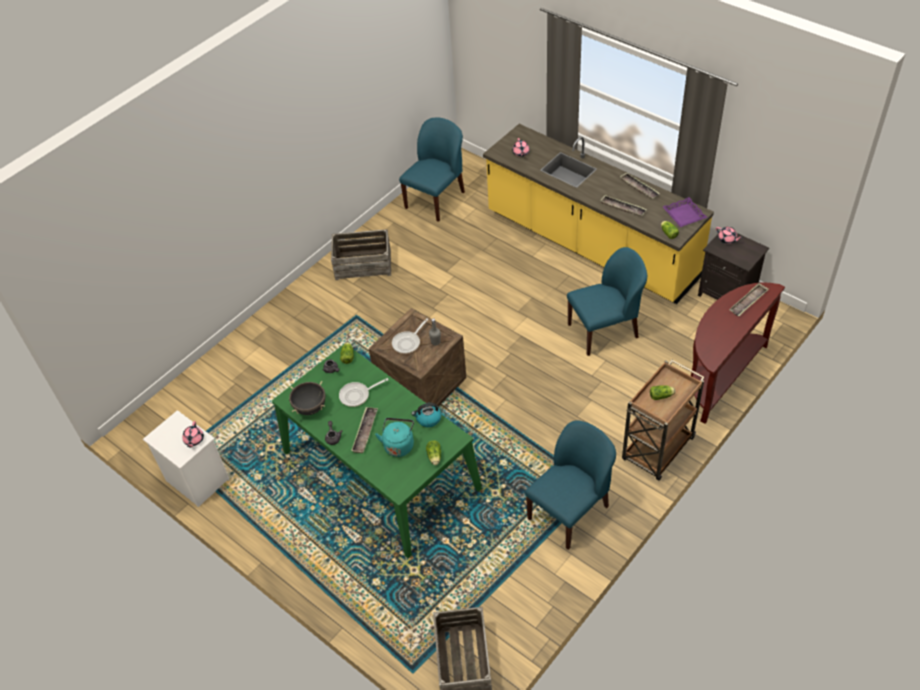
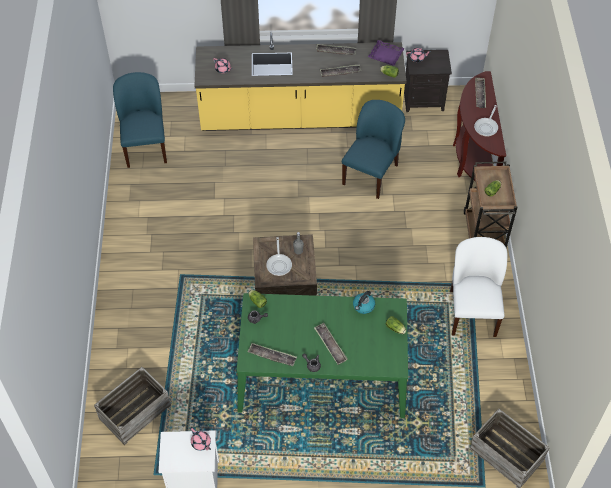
camera: 45 degrees left, 5 degrees up
black cooking pot [289,381,326,415] -> tray [247,343,297,366]
crate [331,229,391,280] -> crate moved to [94,367,171,445]
frying pan [339,378,389,407] -> frying pan moved to [474,105,498,136]
turquoise kettle [375,418,414,457] -> none
blue chair [525,420,616,550] -> white chair [450,237,507,337]

